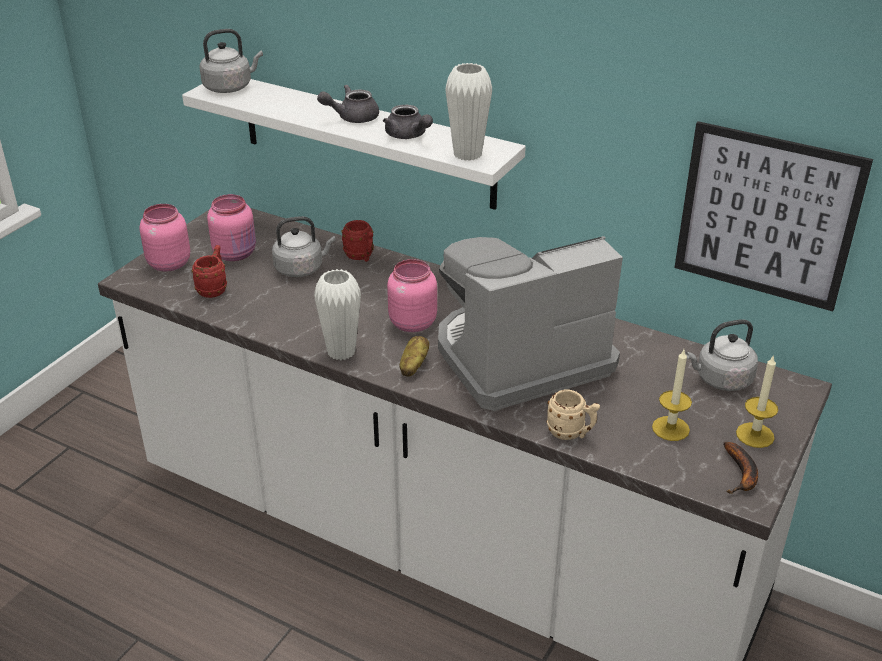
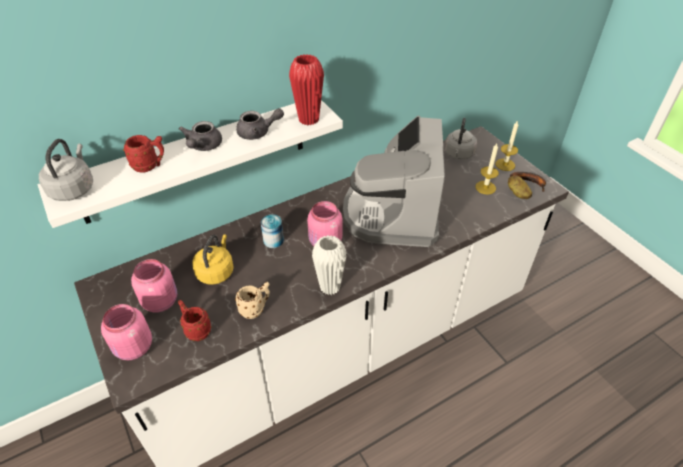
camera: 60 degrees left, 10 degrees up
grey kettle [272,216,336,277] -> yellow kettle [192,234,234,285]
red mug [341,220,374,262] -> red mug moved to [123,135,164,172]
potato [400,336,429,377] -> potato moved to [508,175,532,199]
white vase [445,63,492,161] -> red vase [289,54,324,125]
beige mug [547,389,600,440] -> beige mug moved to [235,282,270,319]
picture [674,121,873,311] -> none
none -> can [261,214,284,248]

